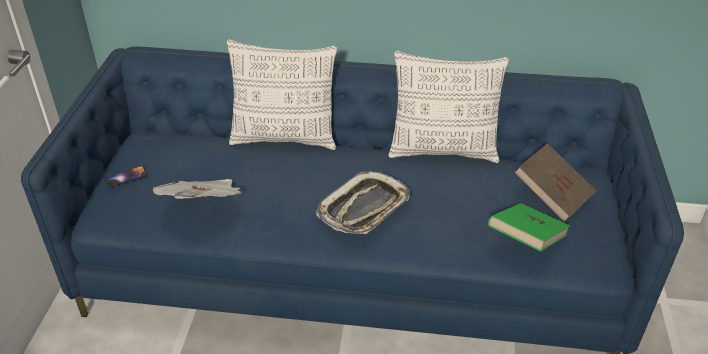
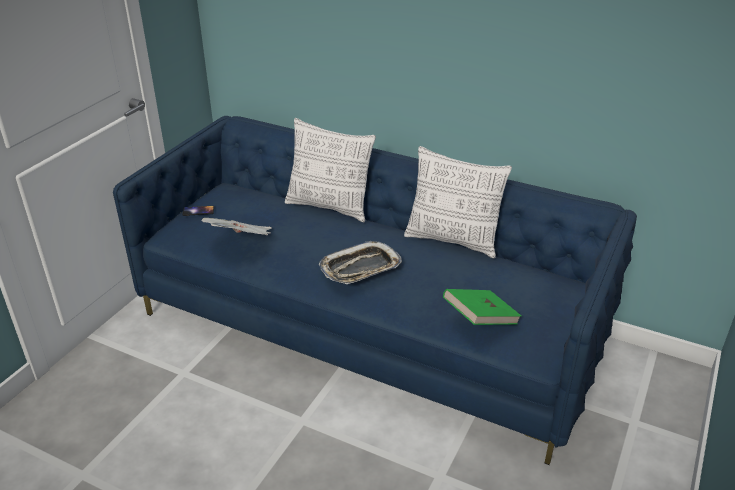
camera: 20 degrees right, 5 degrees down
brown book [514,143,596,222] -> none

